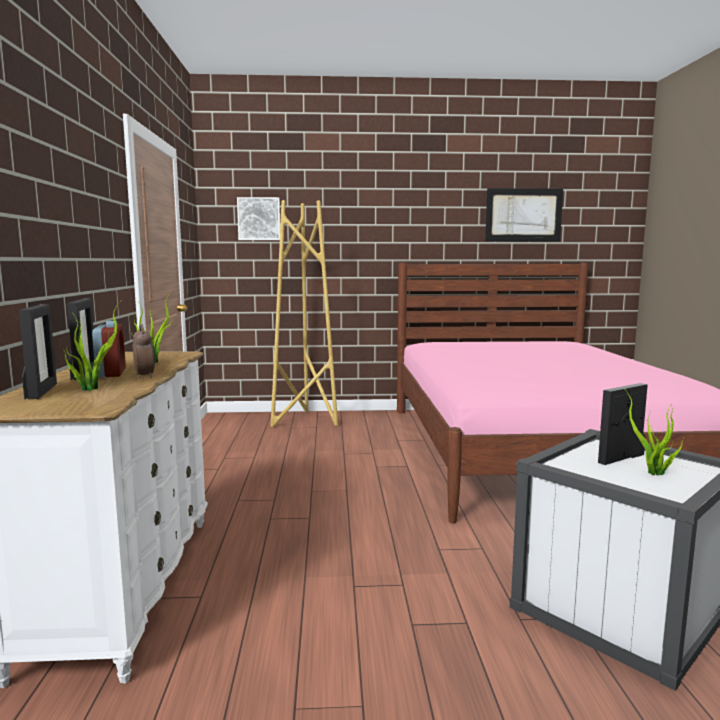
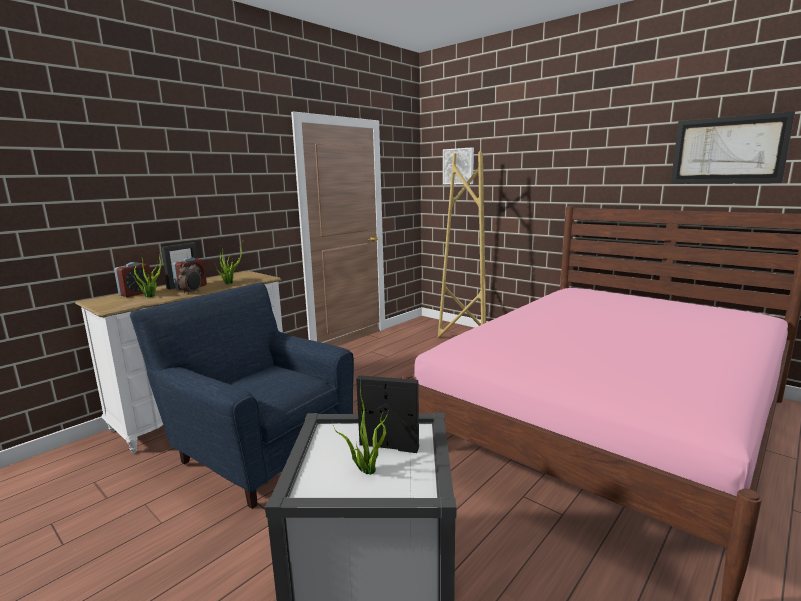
camera: 45 degrees right, 5 degrees up
picture frame [19,304,57,400] -> alarm clock [114,262,152,297]
none -> blue armchair [130,283,354,509]

